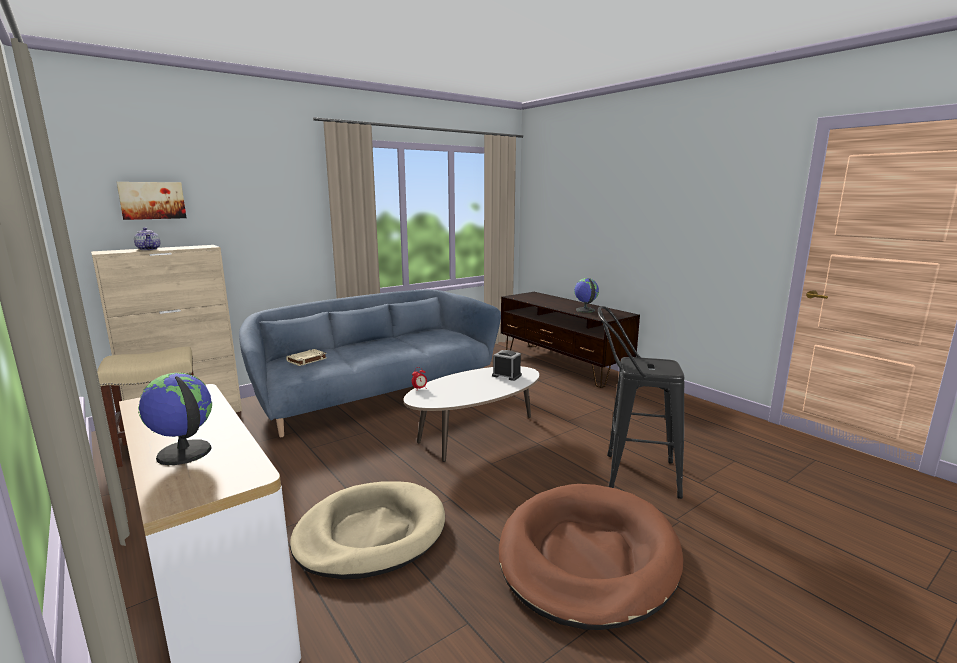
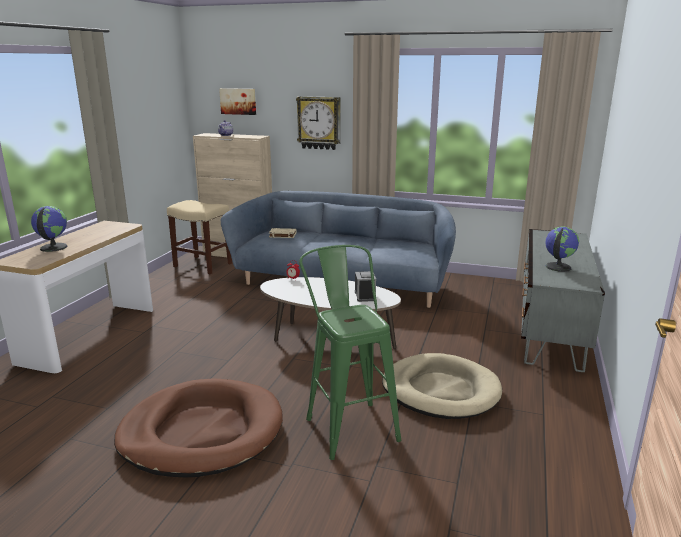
camera: 55 degrees right, 5 degrees up
beige dog bed [290,482,445,579] -> beige dog bed moved to [382,353,502,419]
brown tv stand [501,292,640,388] -> grey tv stand [521,229,605,372]
black stool [598,306,684,499] -> green stool [299,245,401,460]
none -> wall clock [296,96,340,150]

